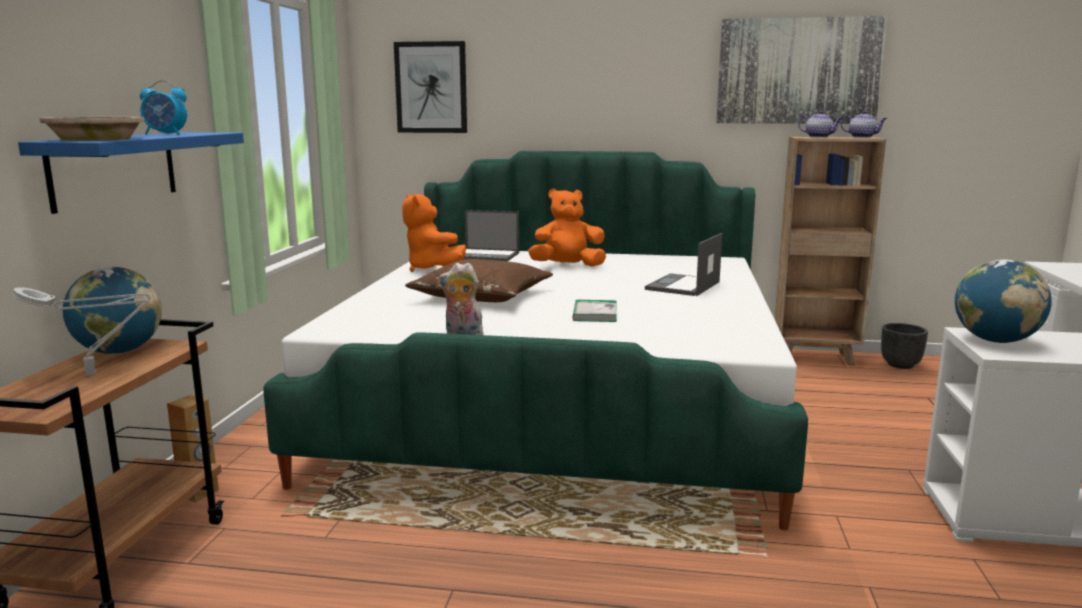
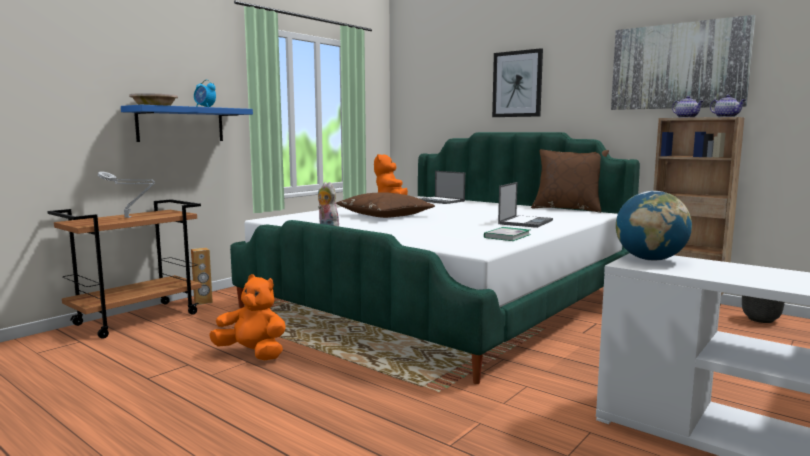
camera: 30 degrees right, 5 degrees down
globe [63,267,162,354] -> none
picture [394,41,467,133] -> picture moved to [492,48,543,117]
orange plush toy [528,189,606,267] -> orange plush toy moved to [209,274,286,360]
book [572,299,617,322] -> book moved to [484,227,530,241]
laptop [645,233,722,296] -> laptop turned 150 degrees clockwise [498,182,553,228]
none -> brown pillow [531,149,609,213]

